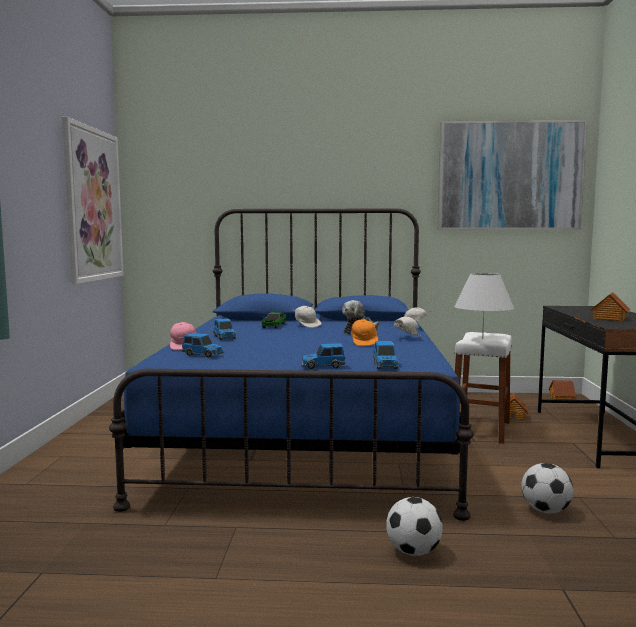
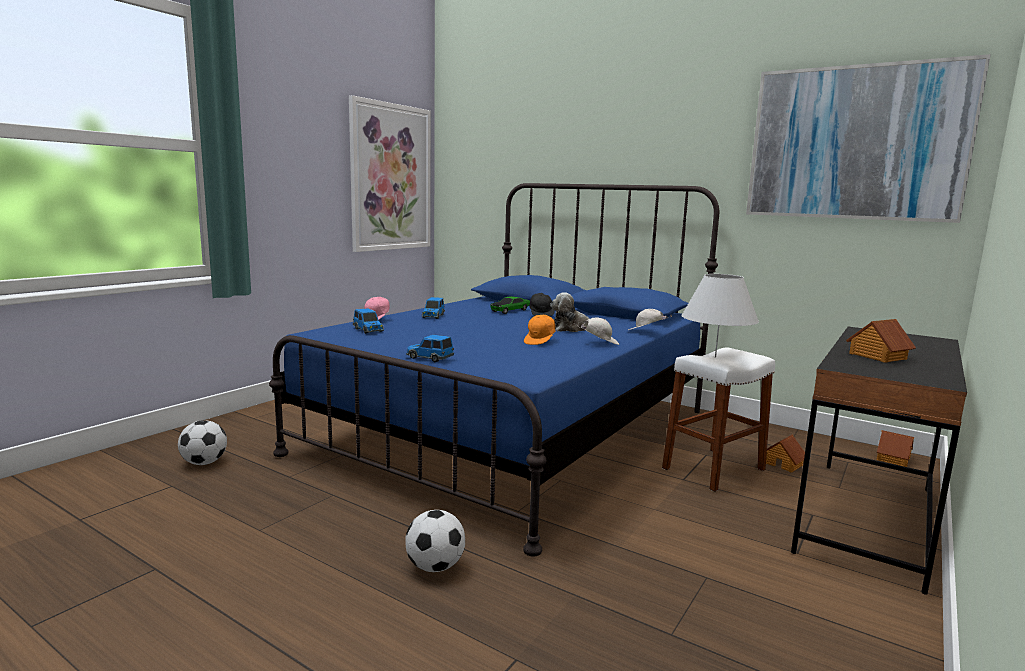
camera: 30 degrees right, 5 degrees up
white cap [293,306,322,328] -> black cap [529,293,554,316]
toy car [373,341,398,369] -> none
football [521,463,574,514] -> football moved to [178,420,227,465]

